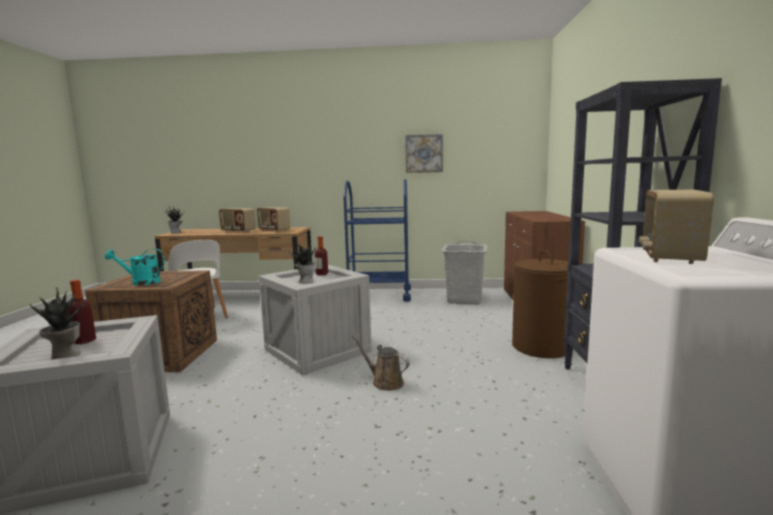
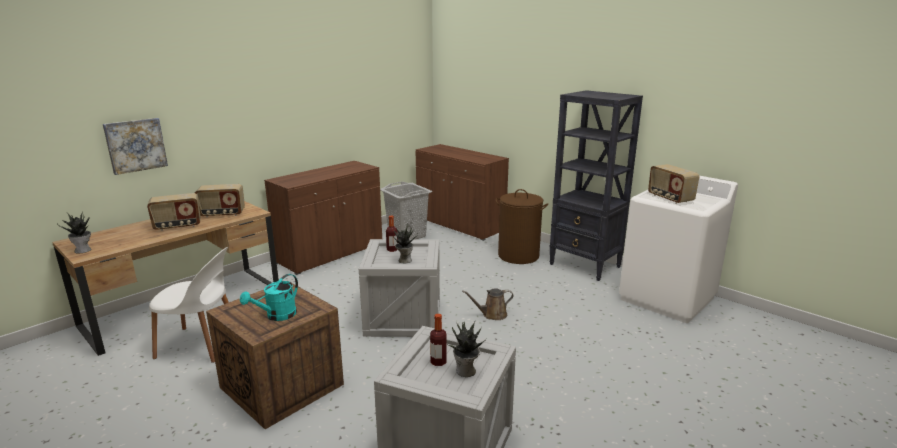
camera: 50 degrees left, 10 degrees up
blue cart [343,179,411,302] -> brown cabinet [264,161,382,275]
picture [405,134,443,173] -> picture moved to [103,118,168,175]

